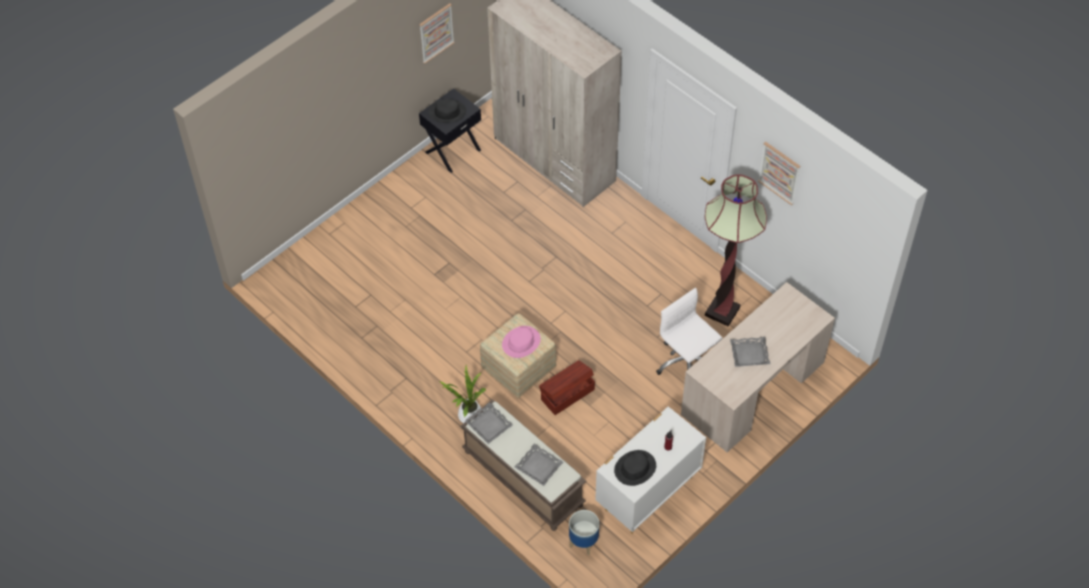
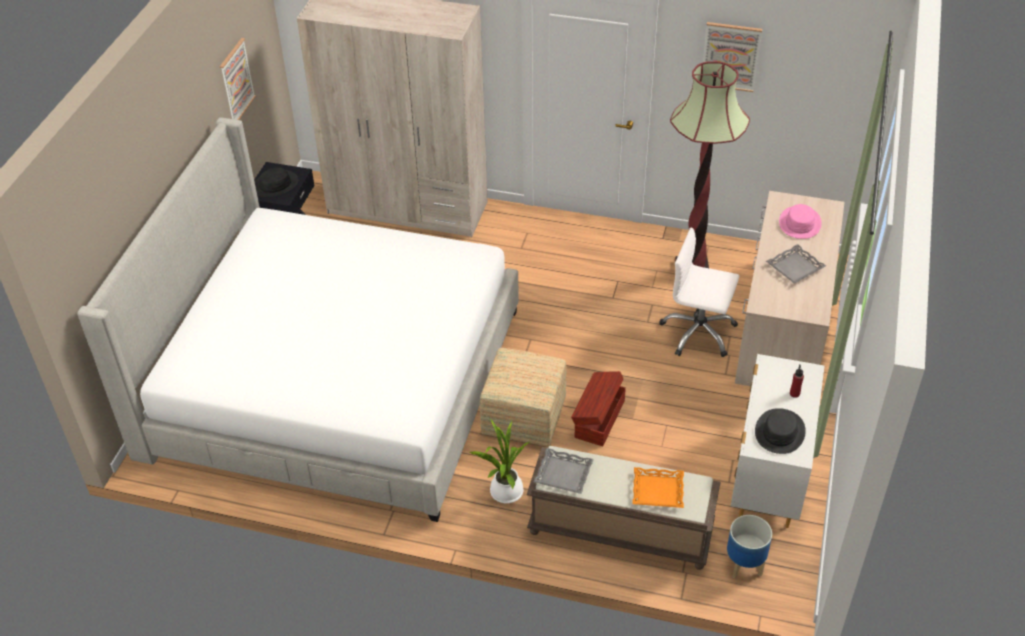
camera: 30 degrees left, 10 degrees down
pink hat [502,326,541,358] -> pink hat moved to [779,204,822,239]
grey tray [515,444,563,486] -> orange tray [632,467,684,508]
none -> bed [77,117,519,522]

